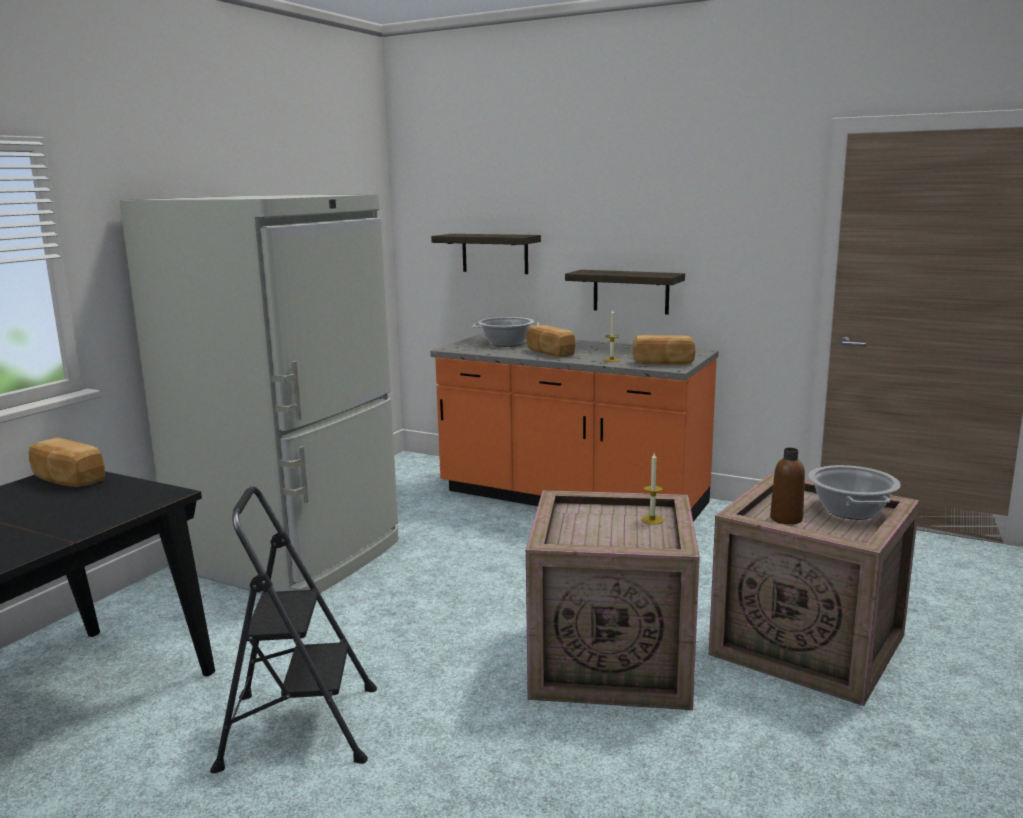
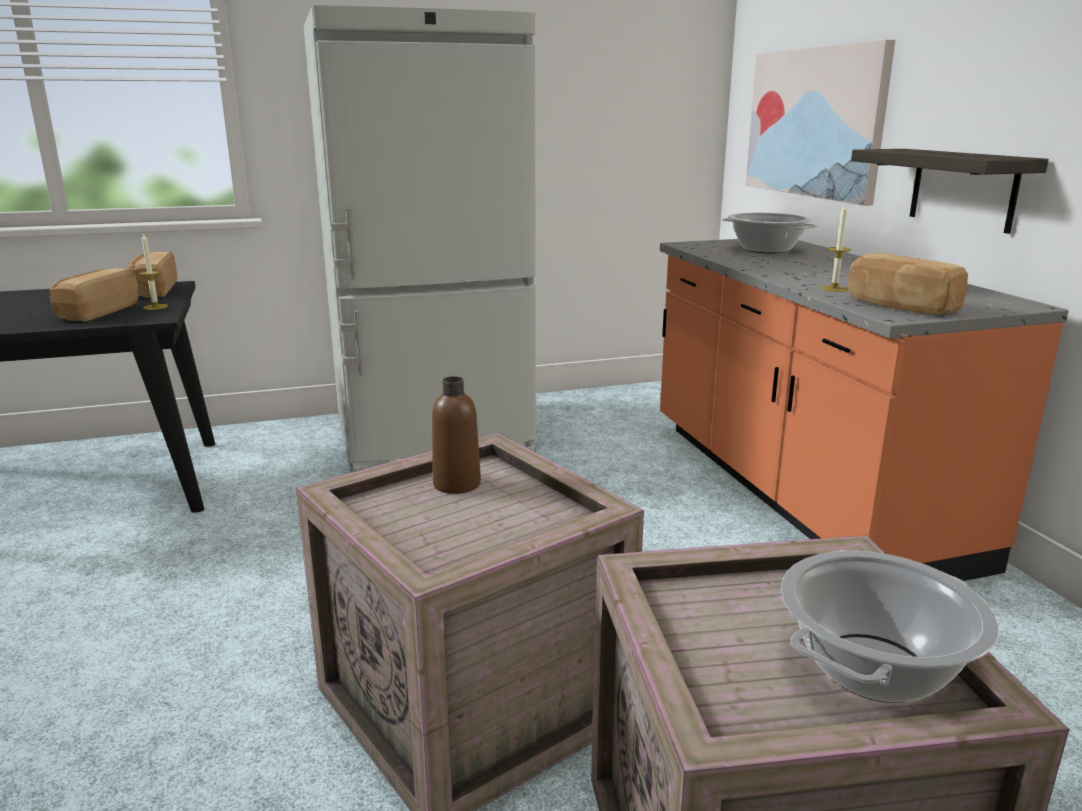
camera: 45 degrees right, 5 degrees up
black step ladder [210,486,377,773] -> none
shelf [431,234,541,274] -> picture [745,40,895,206]
bread [526,325,575,357] -> bread moved to [50,268,139,321]
candle [641,453,663,525] -> candle moved to [139,233,168,310]
brown bottle [770,448,805,524] -> brown bottle moved to [432,376,481,494]

